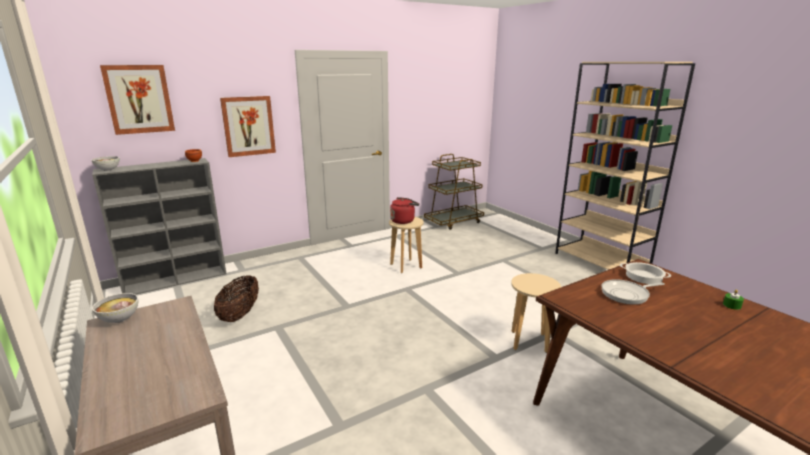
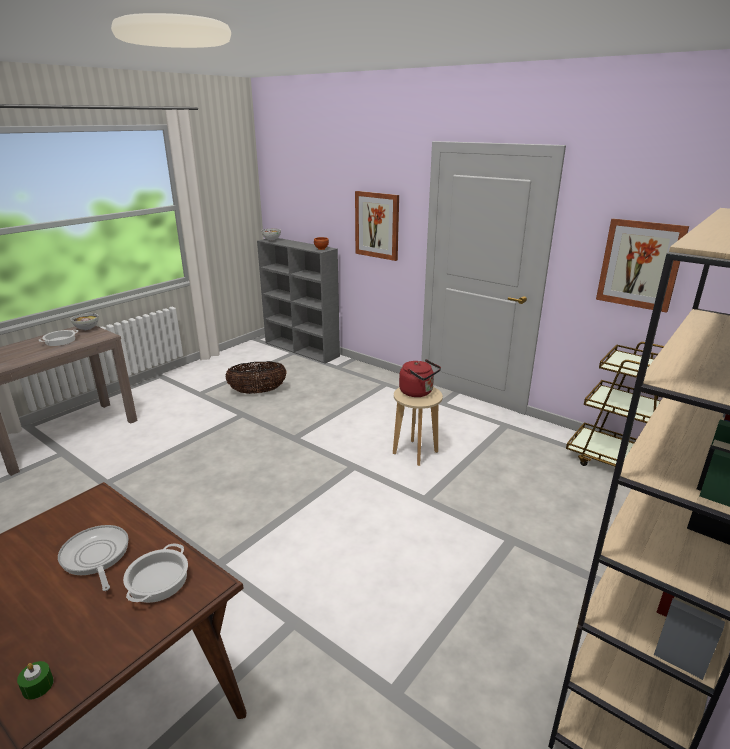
camera: 70 degrees right, 5 degrees up
picture [100,65,175,135] -> picture moved to [596,218,689,313]
beige stool [511,273,561,353] -> none
none -> cooking pot [38,330,78,346]

